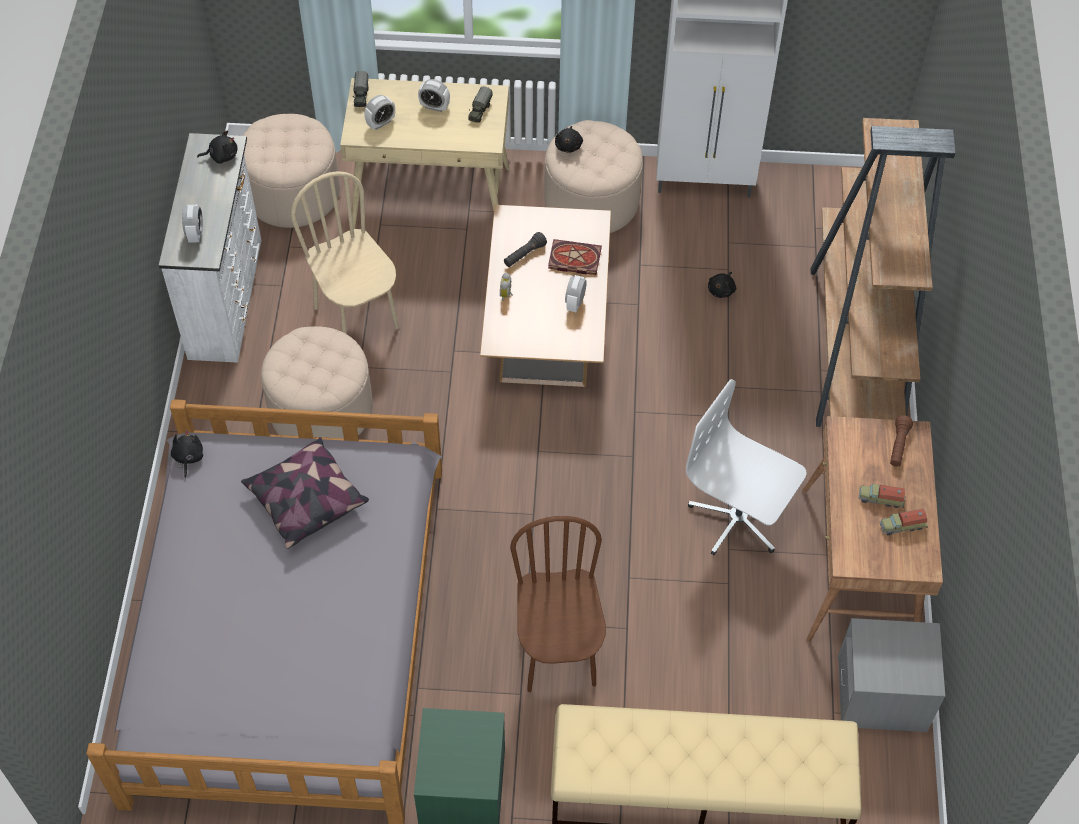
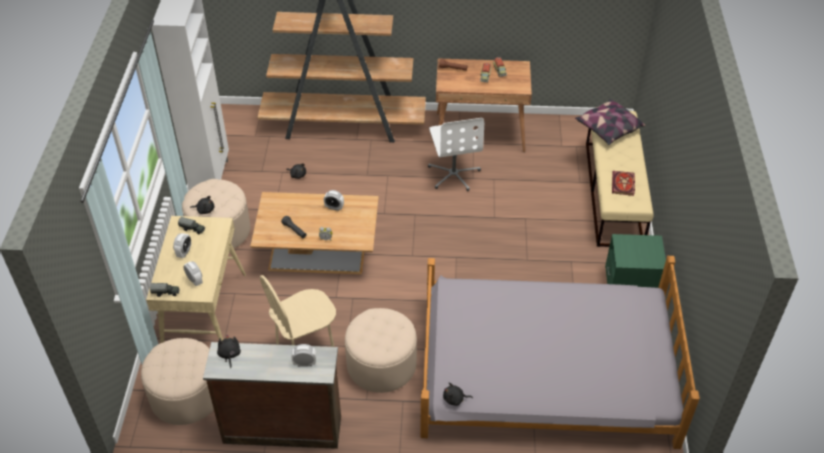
camera: 90 degrees left, 10 degrees down
white dresser [159,133,261,363] -> brown dresser [203,342,341,449]
pillow [241,437,369,549] -> pillow moved to [575,99,646,145]
brown chair [510,516,606,692] -> none
book [548,239,602,275] -> book moved to [612,171,635,196]
white office chair [686,379,806,555] -> white office chair turned 45 degrees counterclockwise [428,118,484,191]
grey nightstand [838,618,945,732] -> none

